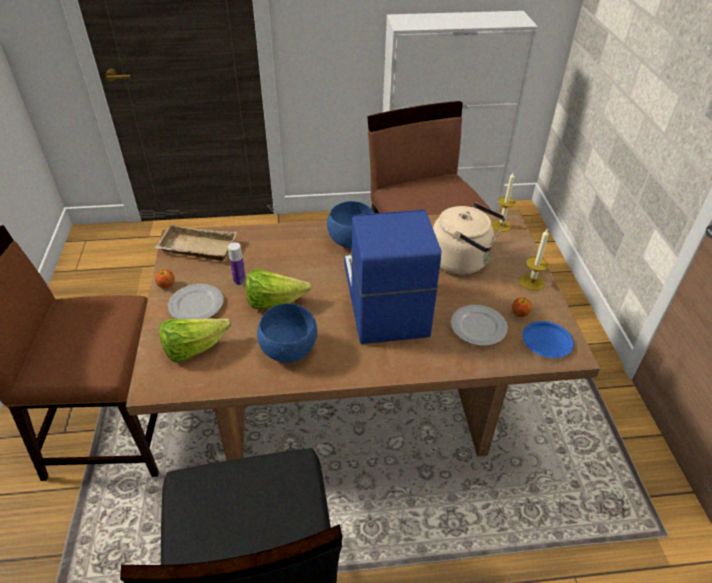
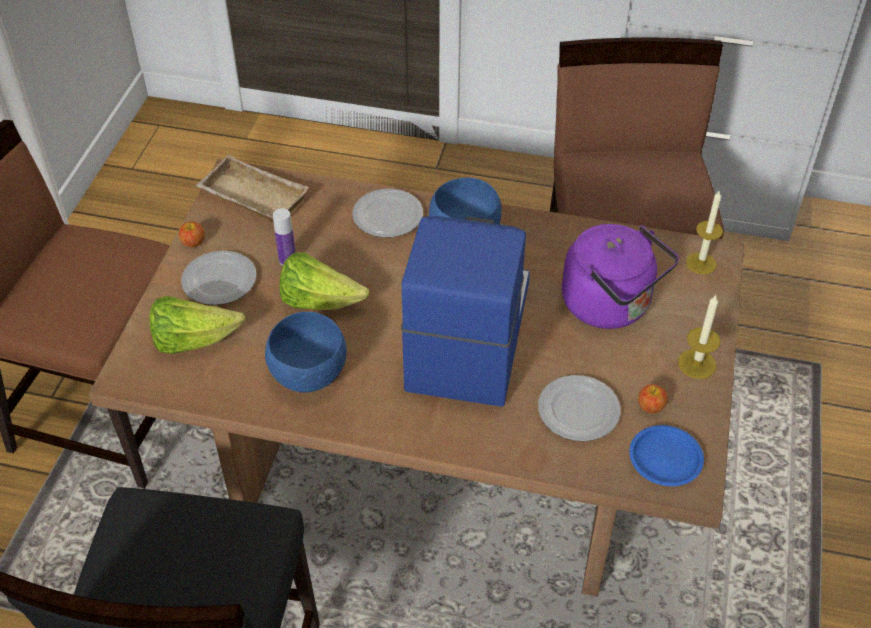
camera: 20 degrees right, 5 degrees up
beige kettle [433,202,506,275] -> purple kettle [562,224,679,329]
none -> plate [353,189,423,238]

